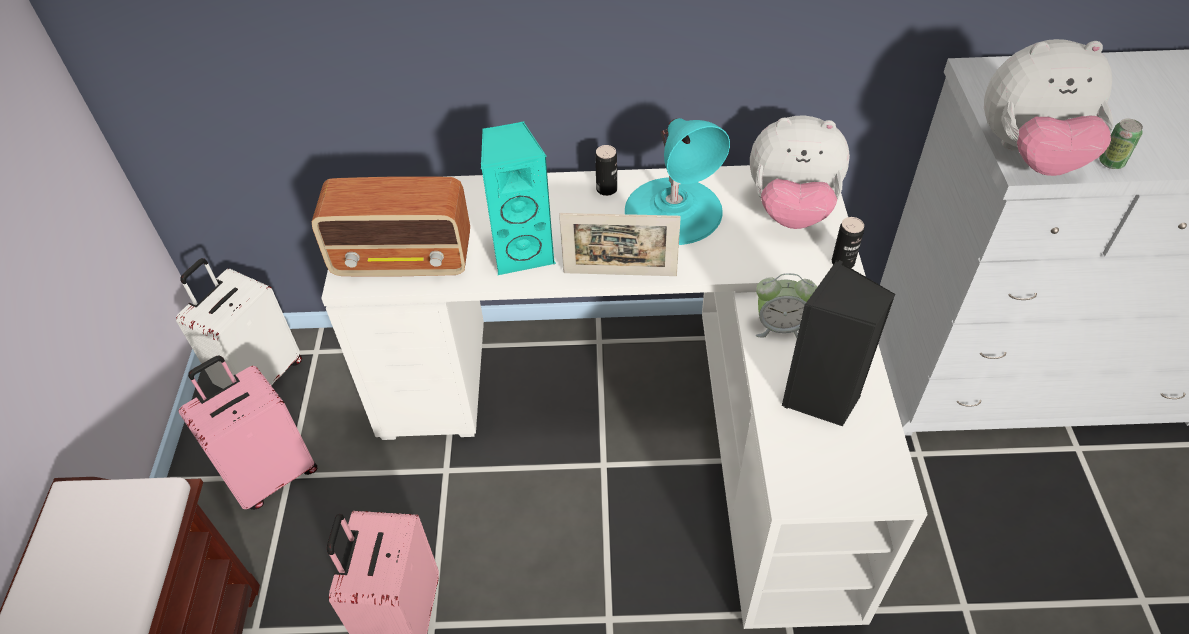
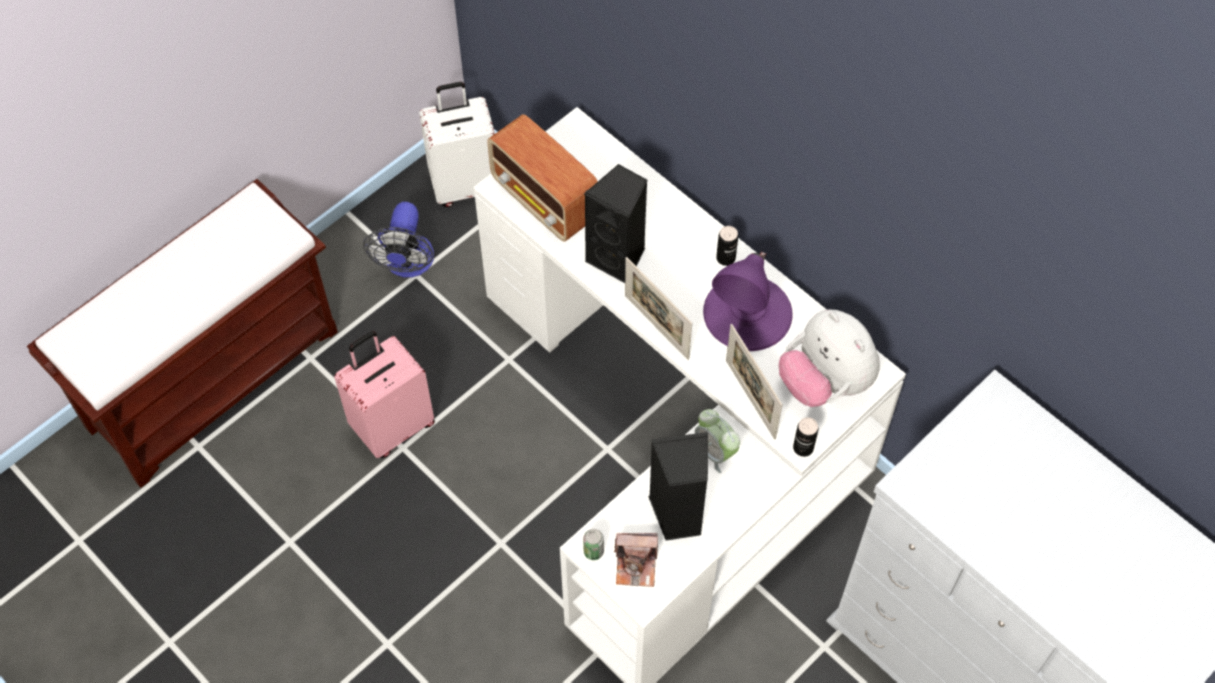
camera: 45 degrees right, 10 degrees up
pink suitcase [179,355,317,510] -> fan [363,202,434,277]
turquoise speaker [481,122,556,275] -> black speaker [584,164,648,283]
turquoise table lamp [625,118,730,245] -> purple table lamp [703,252,793,351]
plush toy [984,39,1113,176] -> none
can [1099,118,1143,169] -> can moved to [583,529,604,560]
none -> camera [614,533,658,587]
none -> picture frame [726,324,783,439]

